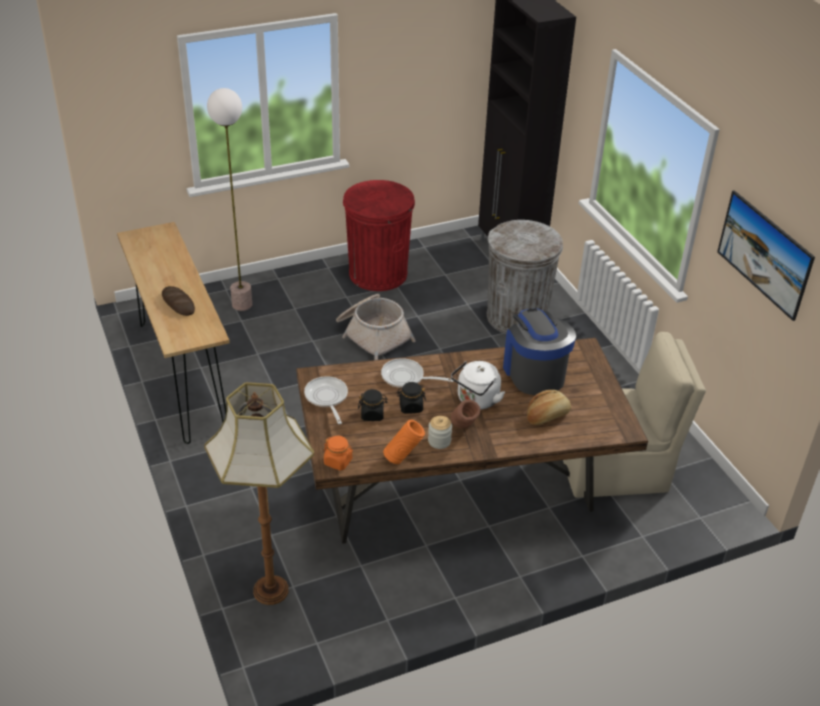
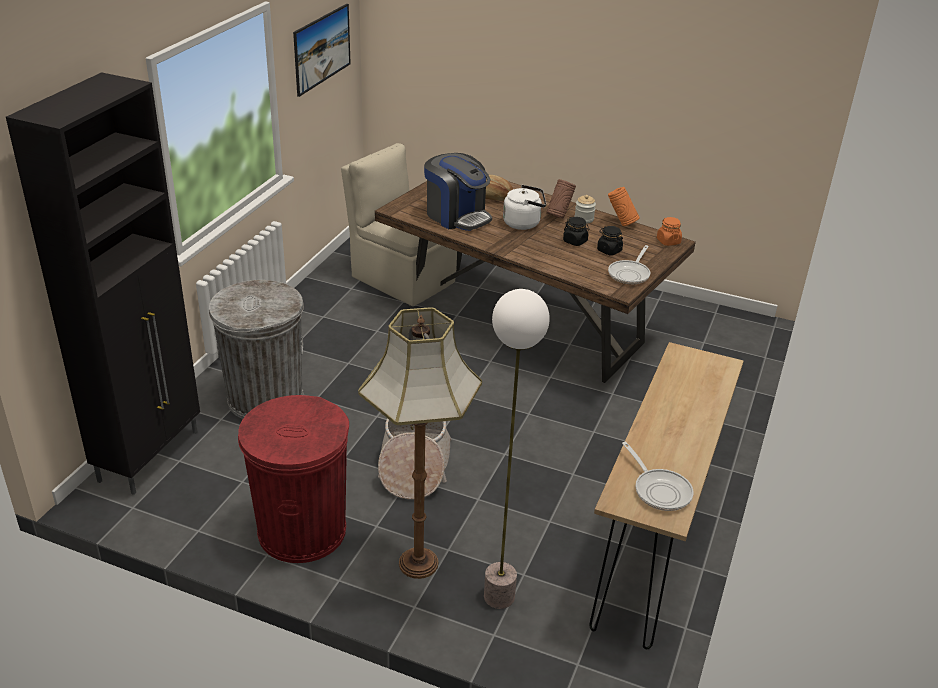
camera: 135 degrees left, 5 degrees down
bread [162,286,195,316] -> none
floor lamp [204,382,314,605] -> floor lamp moved to [358,307,482,579]
frying pan [381,358,454,388] -> frying pan moved to [622,442,694,511]
coffee machine [503,308,576,395] -> coffee machine turned 75 degrees counterclockwise [424,153,492,231]

